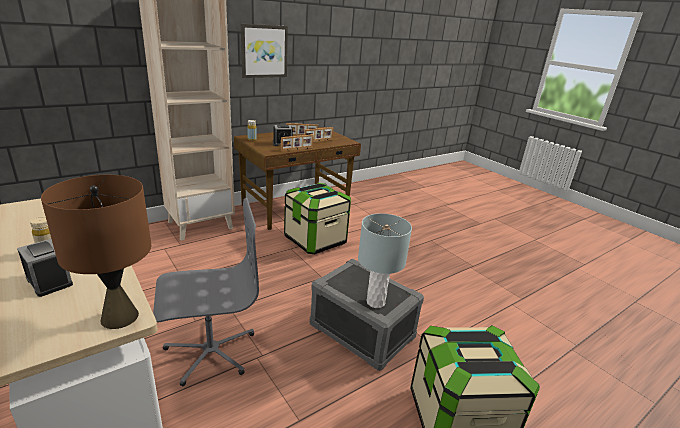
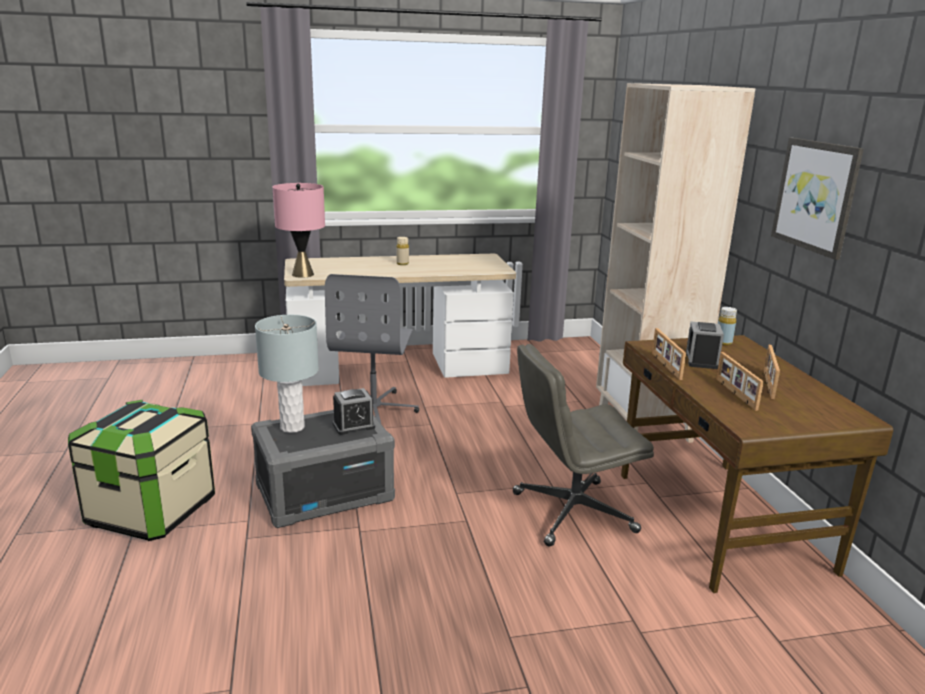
camera: 115 degrees right, 5 degrees down
alarm clock [17,239,73,297] -> alarm clock moved to [333,388,375,435]
brown table lamp [41,175,151,329] -> pink table lamp [273,183,325,278]
storage box [284,183,351,254] -> grey office chair [513,344,654,547]

